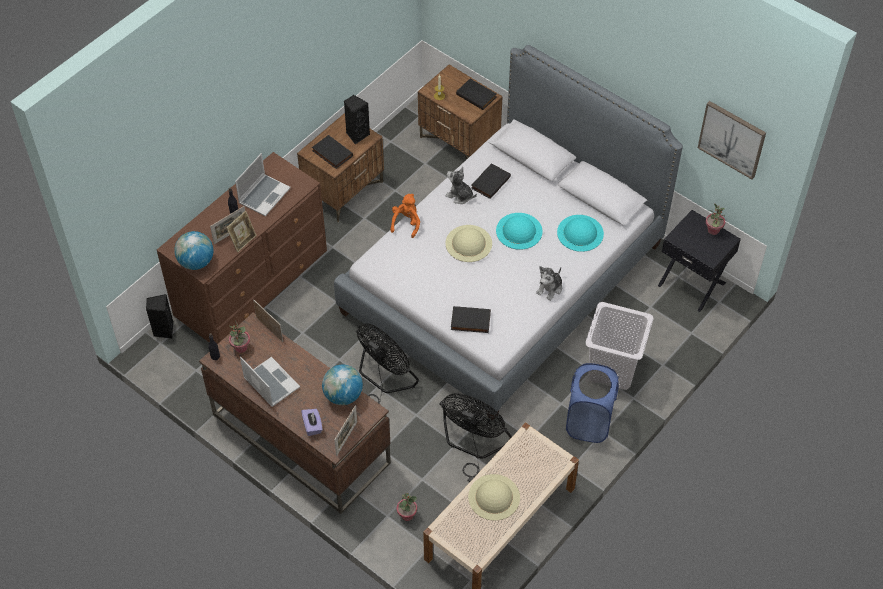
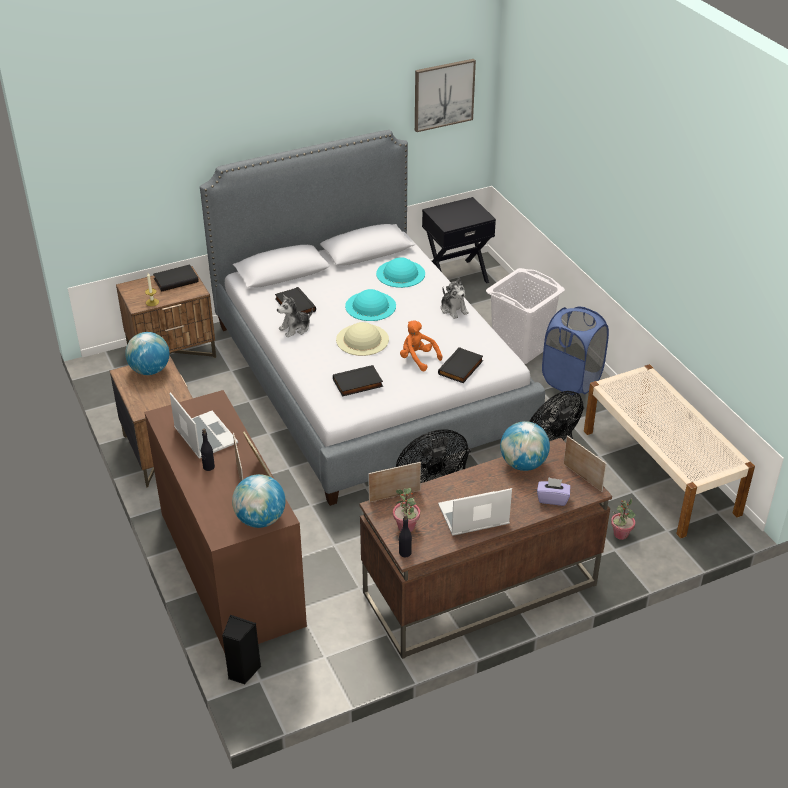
camera: 65 degrees left, 15 degrees down
black book [312,135,353,169] -> black book moved to [333,365,383,397]
black speaker [344,95,370,144] -> globe [125,332,169,375]
orange plush toy [390,194,420,238] -> orange plush toy moved to [400,321,443,371]
beige hat [468,474,520,521] -> none
potted plant [706,203,725,235] -> none

